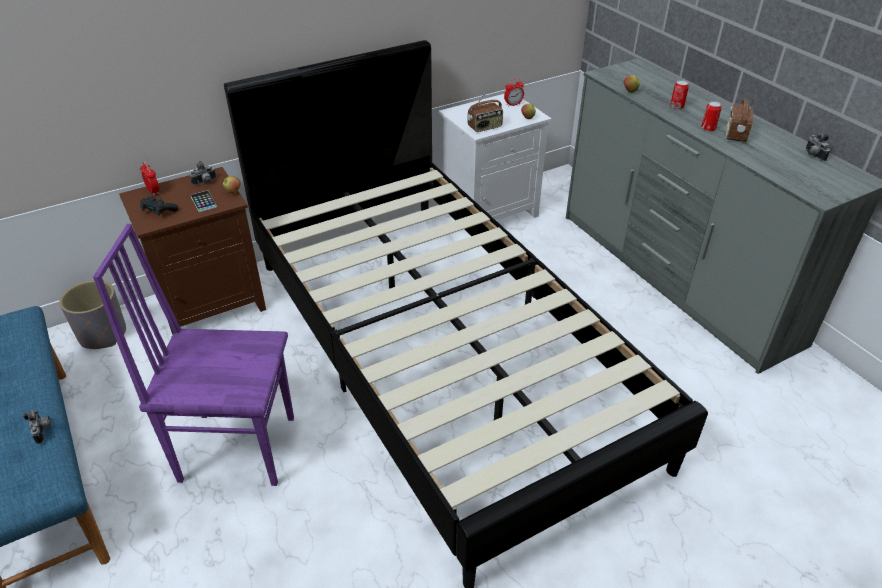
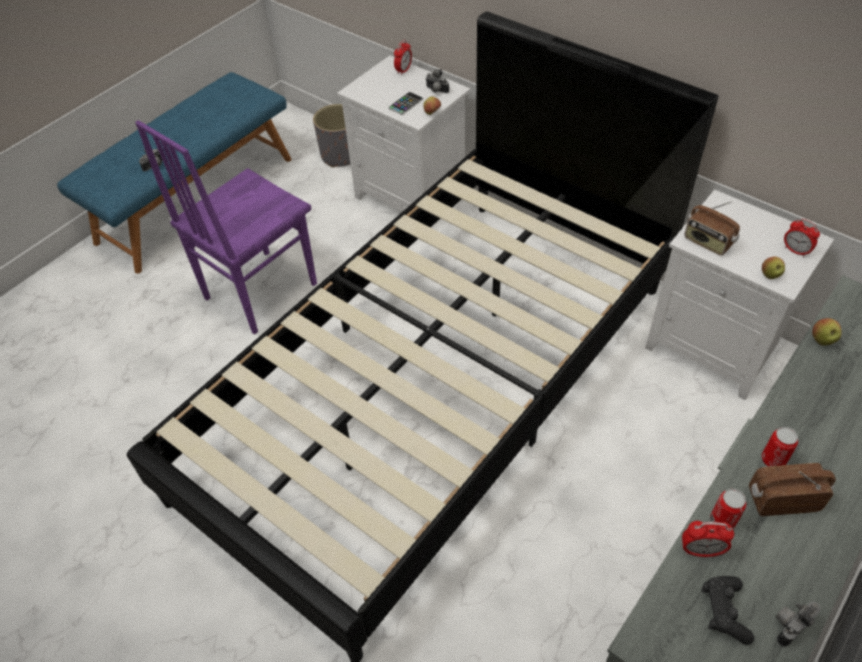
camera: 70 degrees right, 10 degrees up
purple chair [93,224,294,486] -> purple chair turned 120 degrees counterclockwise [135,120,317,335]
brown nightstand [119,167,266,335] -> white nightstand [337,55,470,212]
black game controller [140,195,179,216] -> black game controller moved to [701,576,754,645]
can [670,80,689,109] -> can moved to [710,489,746,529]
none -> alarm clock [682,521,734,557]

